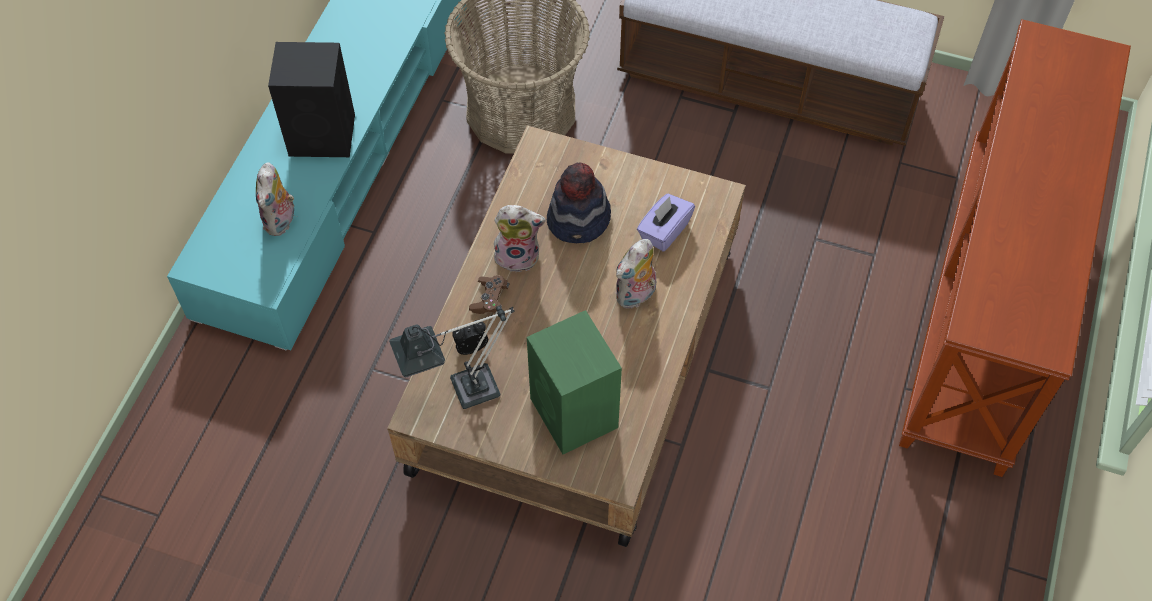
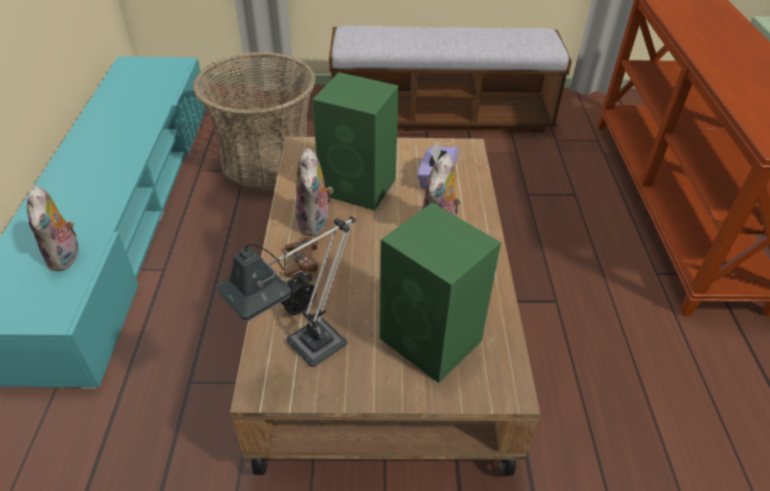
camera: 20 degrees left, 15 degrees down
black speaker [268,42,355,157] -> none
plush toy [494,205,546,272] -> plush toy turned 105 degrees clockwise [296,148,333,236]
hat [547,163,611,243] -> green speaker [312,72,399,211]

